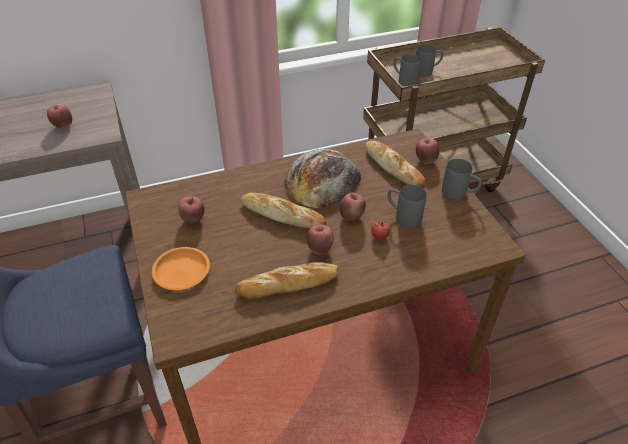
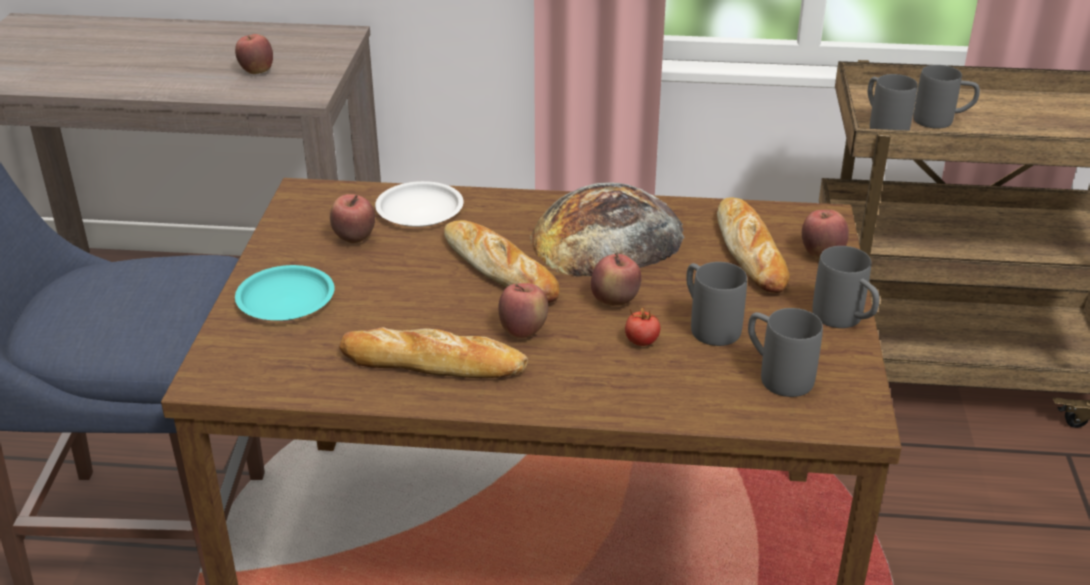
camera: 25 degrees right, 10 degrees down
orange plate [152,247,210,290] -> turquoise plate [235,265,334,321]
none -> white plate [375,181,464,227]
none -> grey mug [748,308,823,397]

